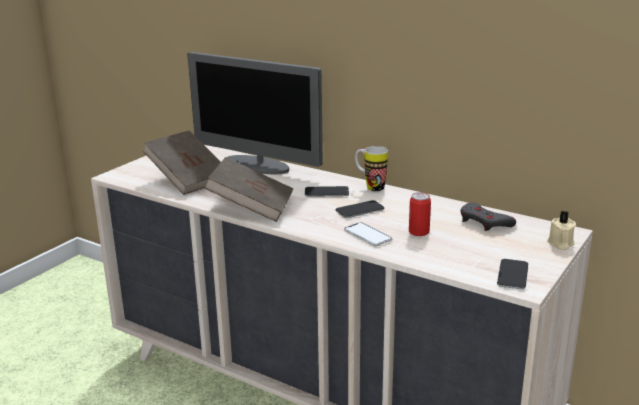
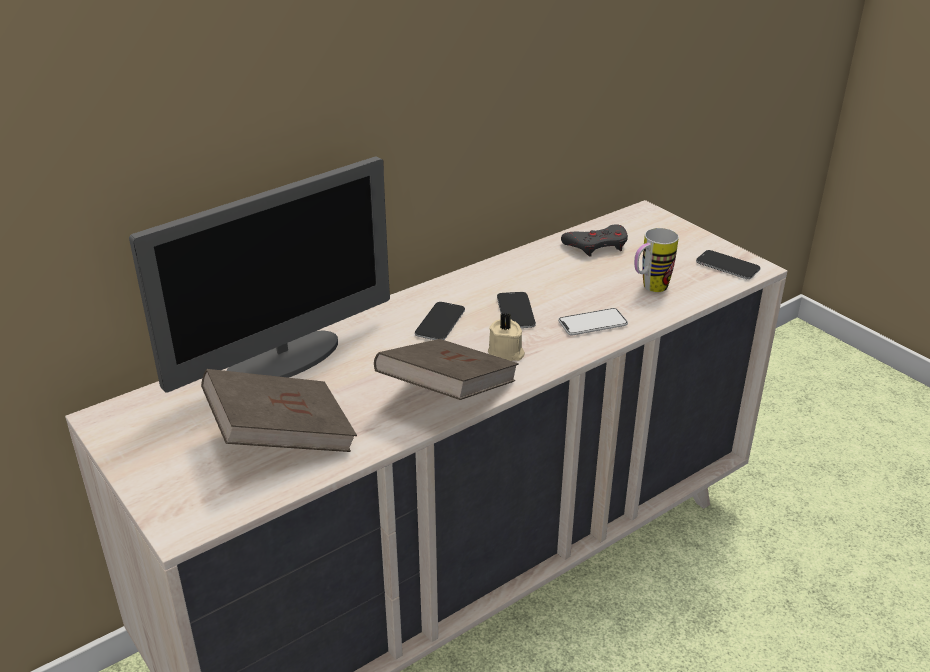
camera: 70 degrees left, 10 degrees up
mug [355,146,388,191] -> mug moved to [634,228,679,292]
can [409,192,431,236] -> none
beige candle [547,211,576,250] -> beige candle moved to [488,313,525,361]

